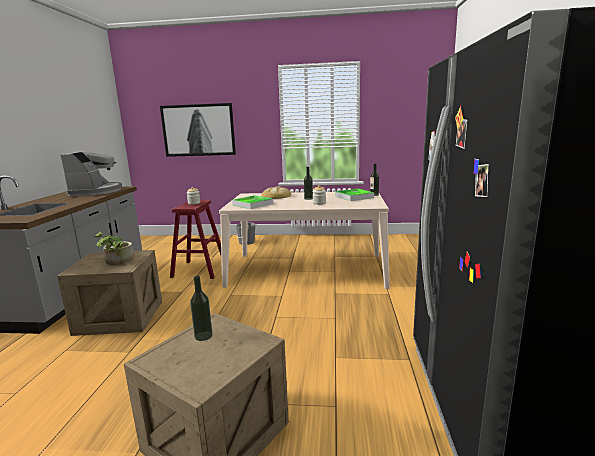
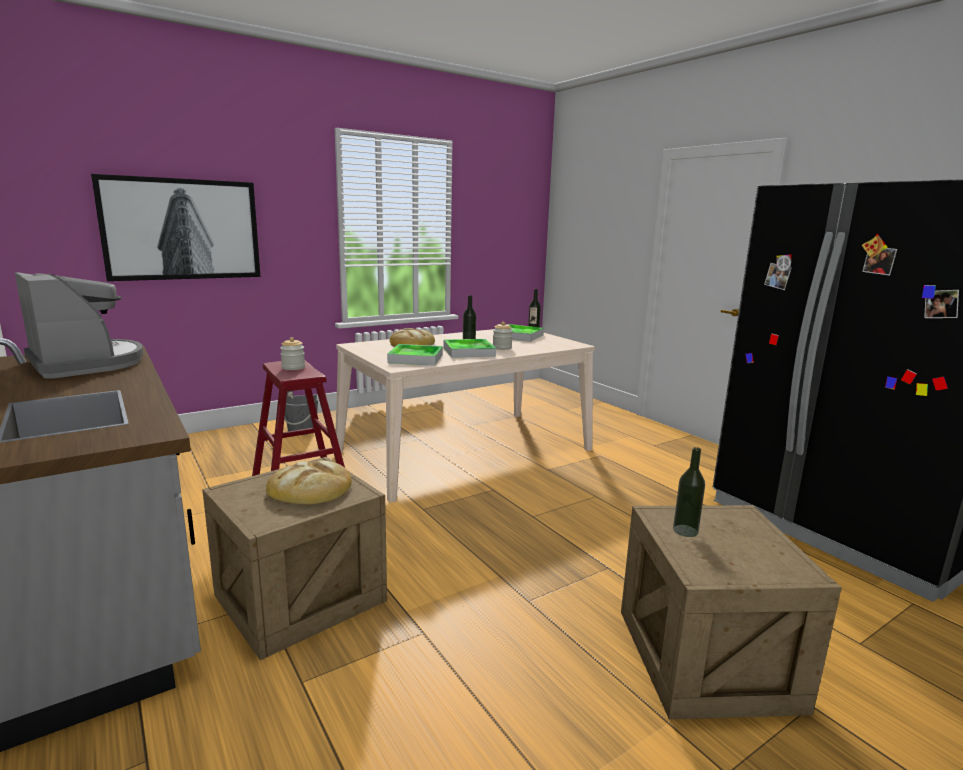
camera: 40 degrees left, 0 degrees up
potted plant [95,231,134,265] -> bread [266,460,352,505]
none -> tray [444,339,496,358]

